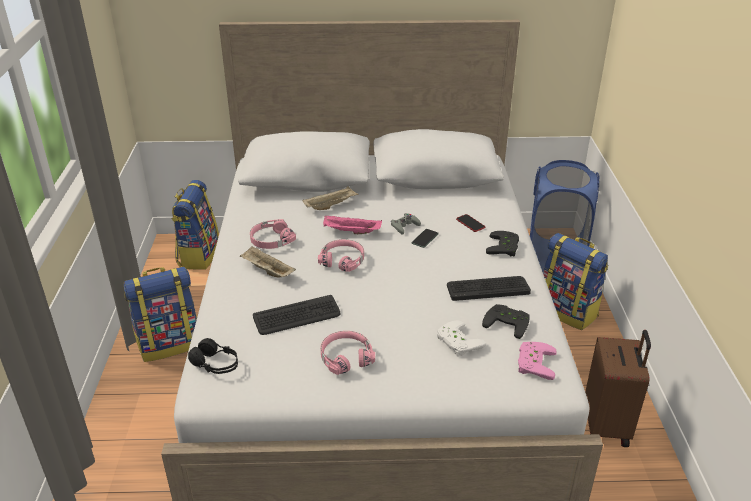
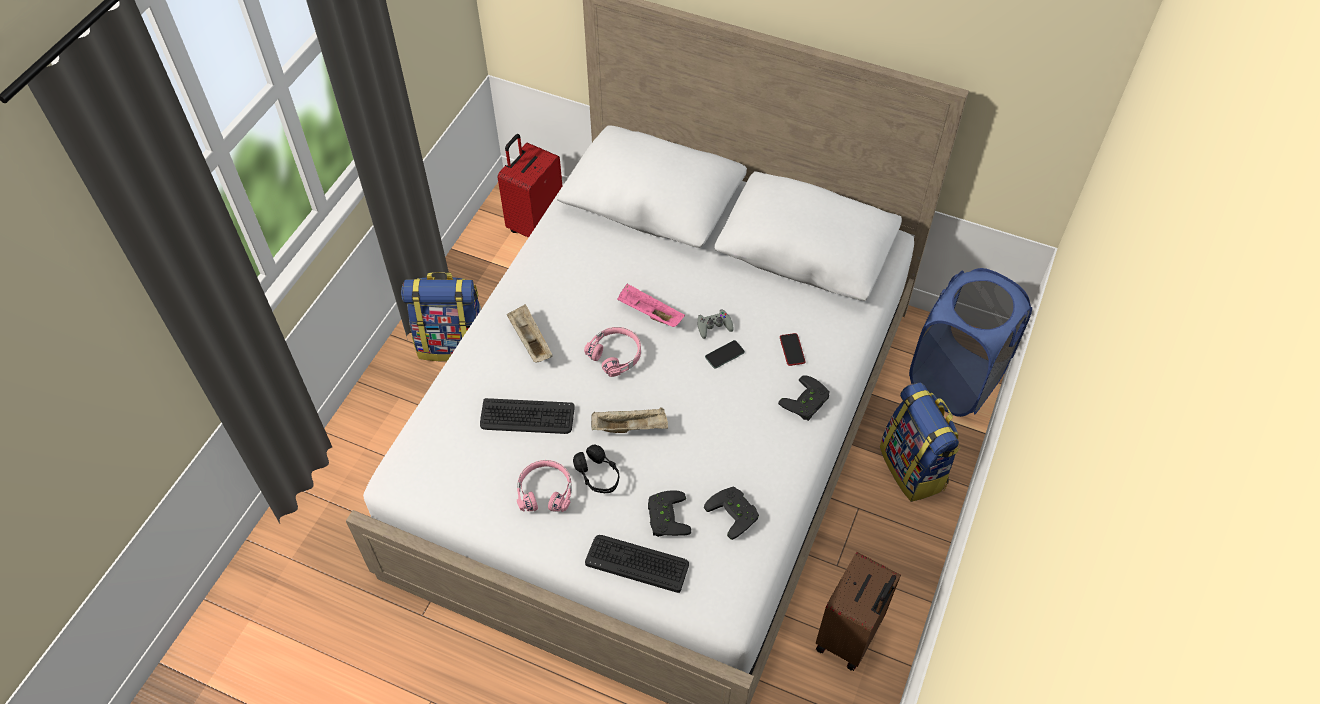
camera: 25 degrees right, 20 degrees up
backpack [172,180,219,270] -> red suitcase [498,134,562,238]
black headphones [188,338,238,374] -> black headphones moved to [573,444,619,493]
pink headphones [250,219,296,249] -> none
beige tray [302,186,358,210] -> beige tray moved to [591,407,668,433]
white game controller [437,320,486,356] -> black game controller [648,490,691,537]
keyboard [447,276,531,301] -> keyboard moved to [585,535,689,593]
pink game controller [518,342,557,380] -> none

